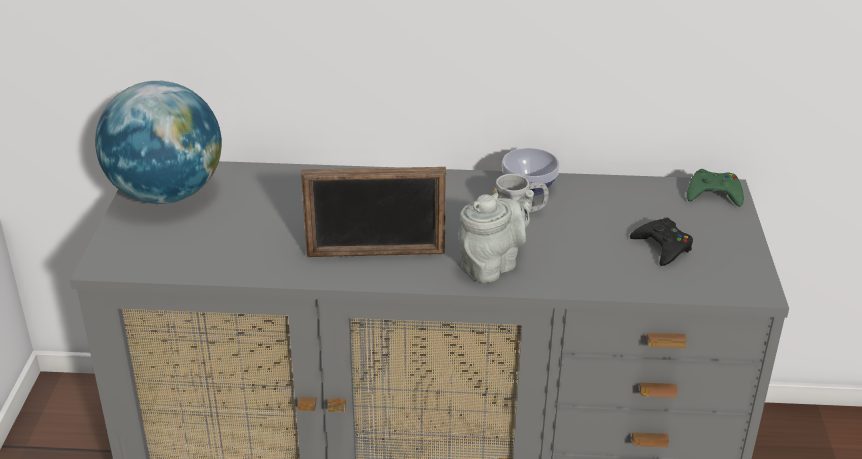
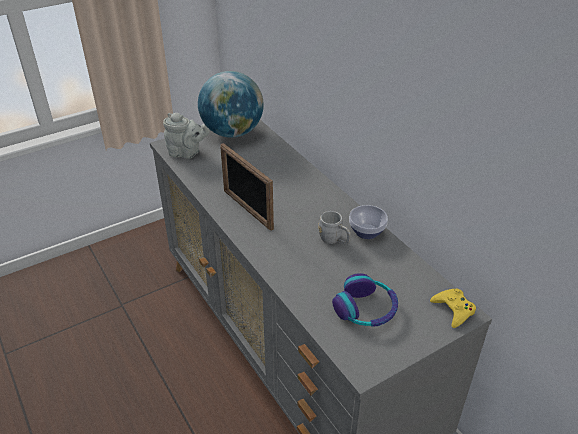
camera: 55 degrees right, 5 degrees up
grey teapot [458,190,534,282] -> grey teapot moved to [163,113,210,159]
black game controller [630,218,693,266] -> headphones [332,273,398,327]
green game controller [687,169,744,207] -> yellow game controller [430,288,476,328]

